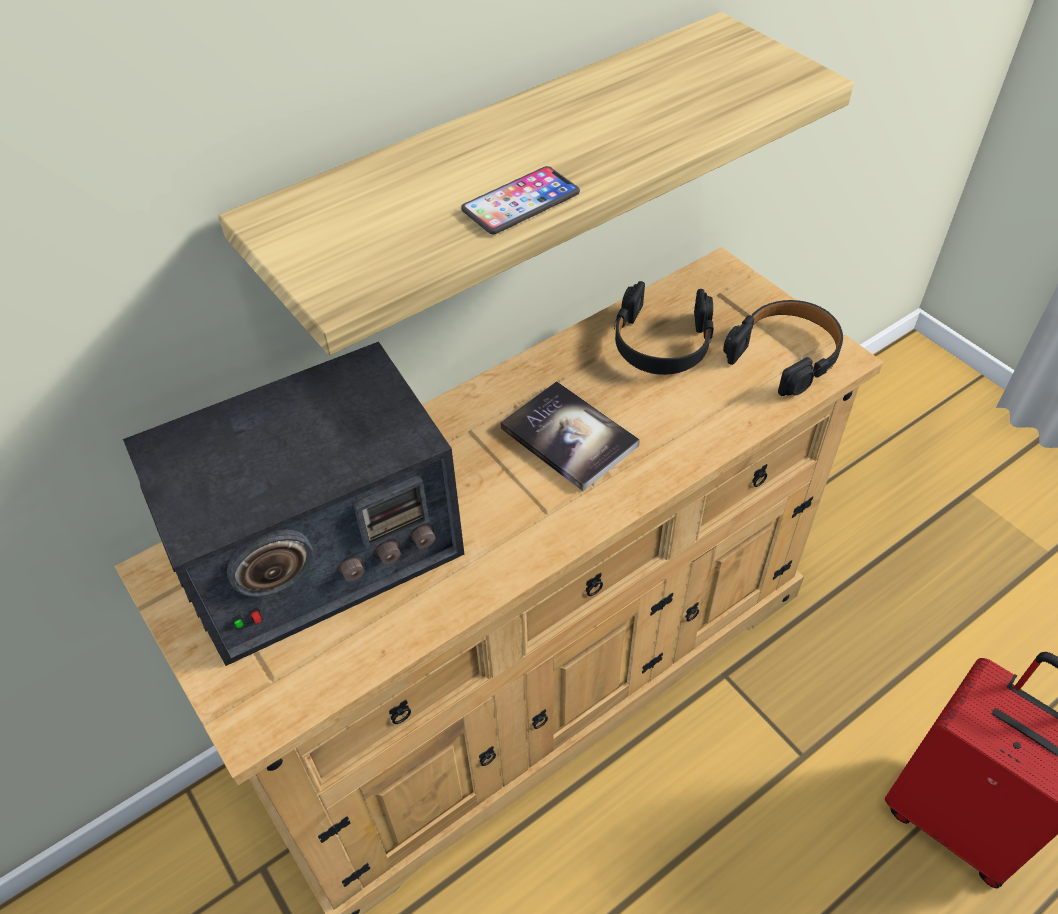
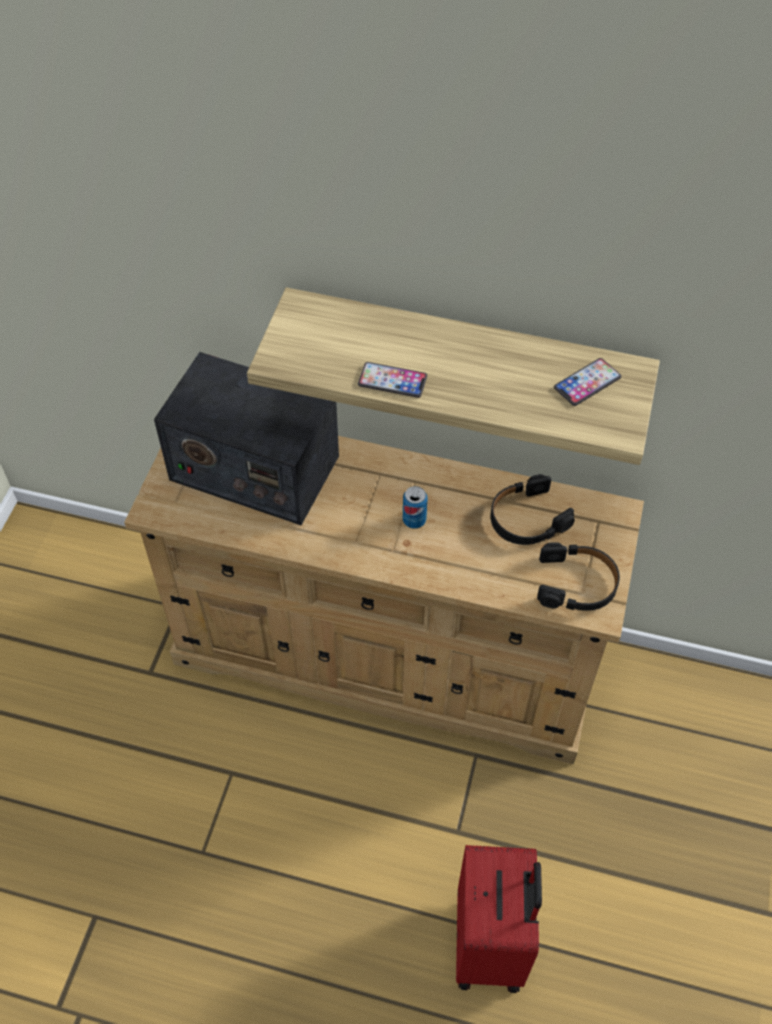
camera: 50 degrees right, 5 degrees up
book [500,381,640,491] -> can [403,486,428,529]
none -> phone [554,358,621,406]

